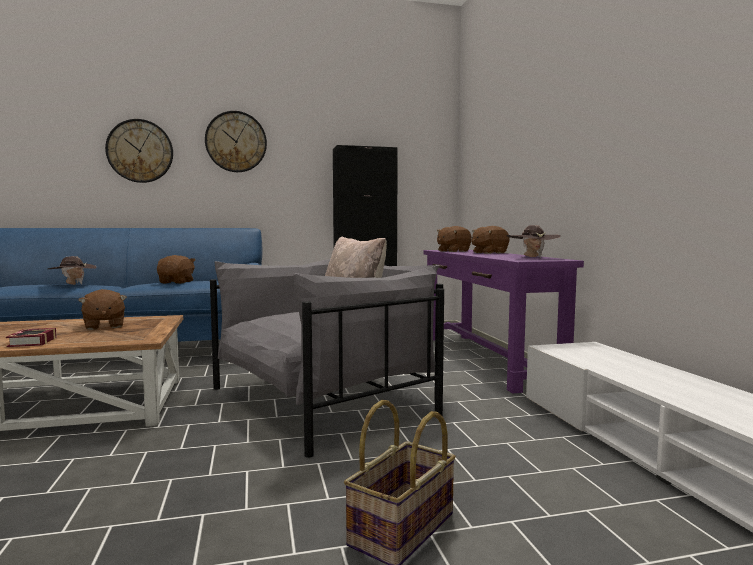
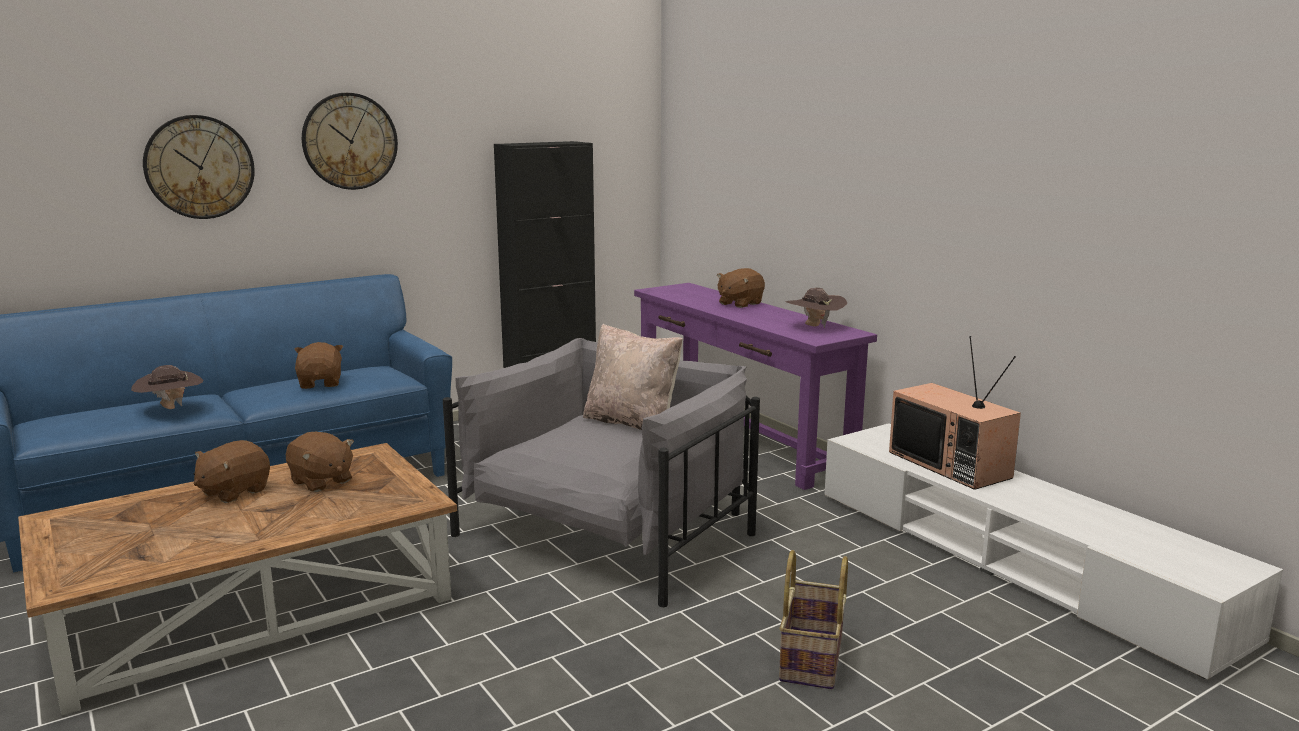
camera: 20 degrees left, 10 degrees up
book [6,328,57,347] -> none
brown plush toy [437,226,472,252] -> brown plush toy moved to [193,440,270,503]
none -> television [889,336,1021,490]

